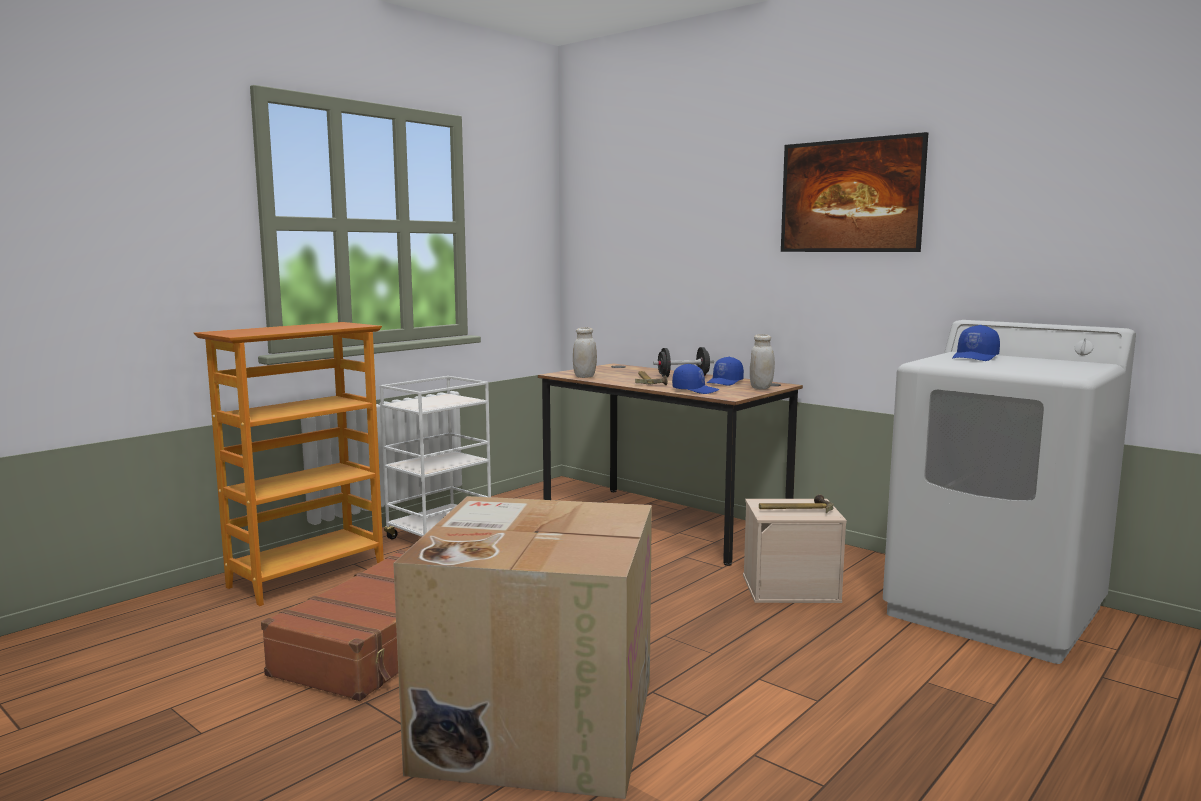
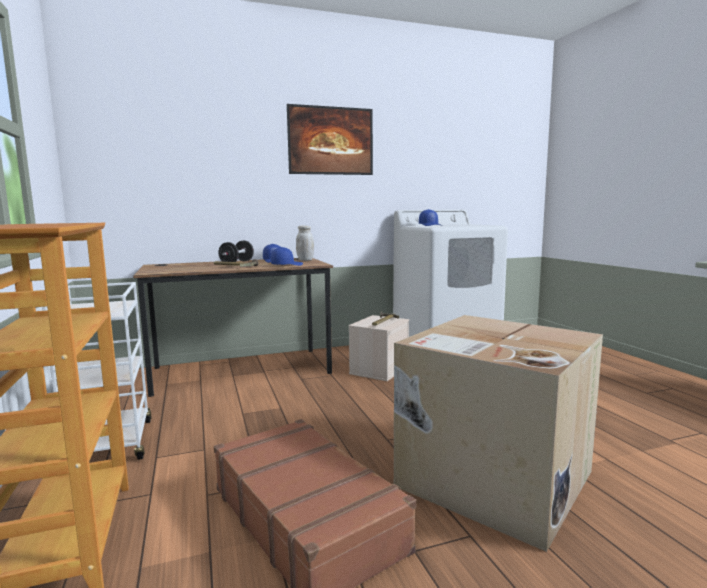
camera: 60 degrees left, 0 degrees up
white jar [573,327,597,378] -> none

